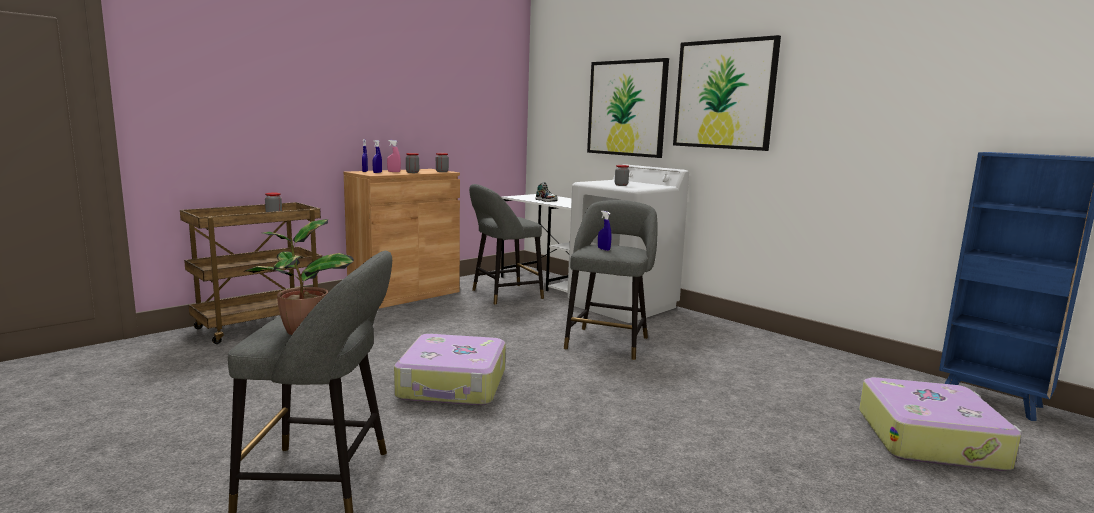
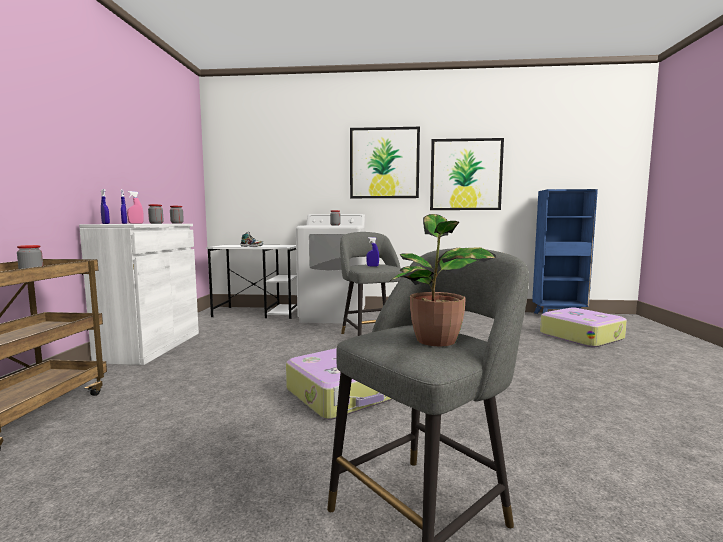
camera: 40 degrees left, 5 degrees down
brown cabinet [344,169,460,309] -> white cabinet [79,224,199,365]
grey stool [469,184,544,305] -> none
picture [587,58,669,158] -> picture moved to [430,138,504,210]

